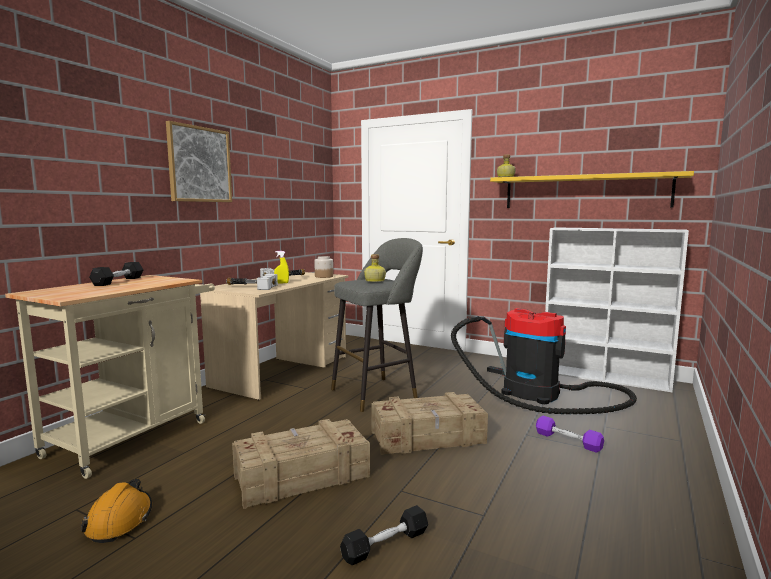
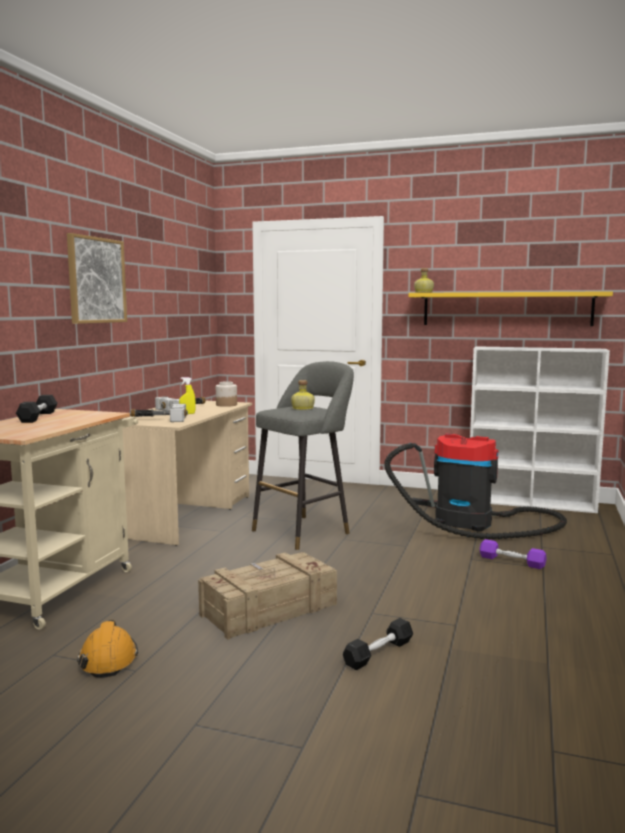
camera: 10 degrees left, 0 degrees up
crate [371,392,488,455] -> none

